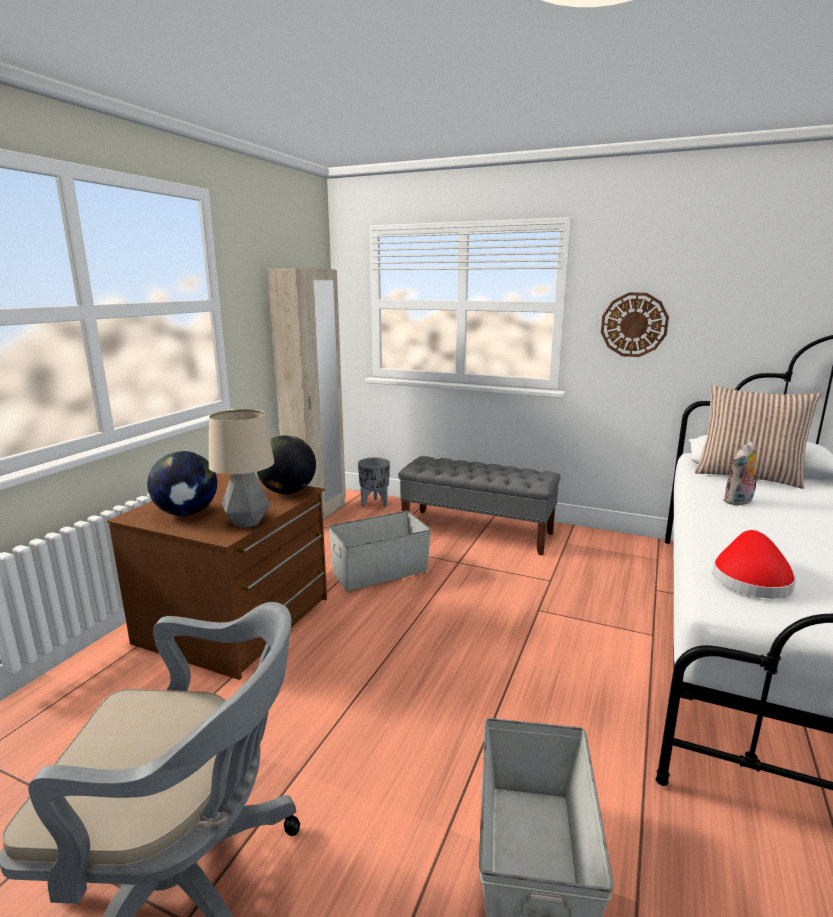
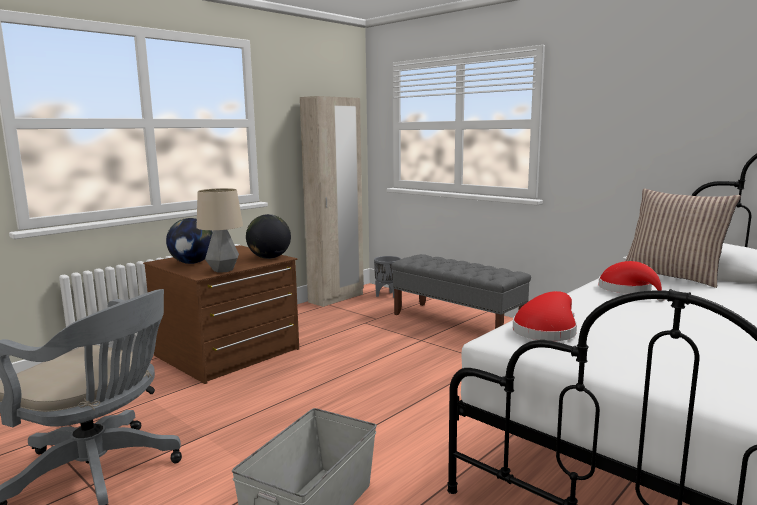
camera: 20 degrees right, 5 degrees down
grey storage box [328,511,431,591] -> none
wall clock [601,293,669,357] -> none
plush toy [724,442,760,505] -> red hat [598,261,665,301]

